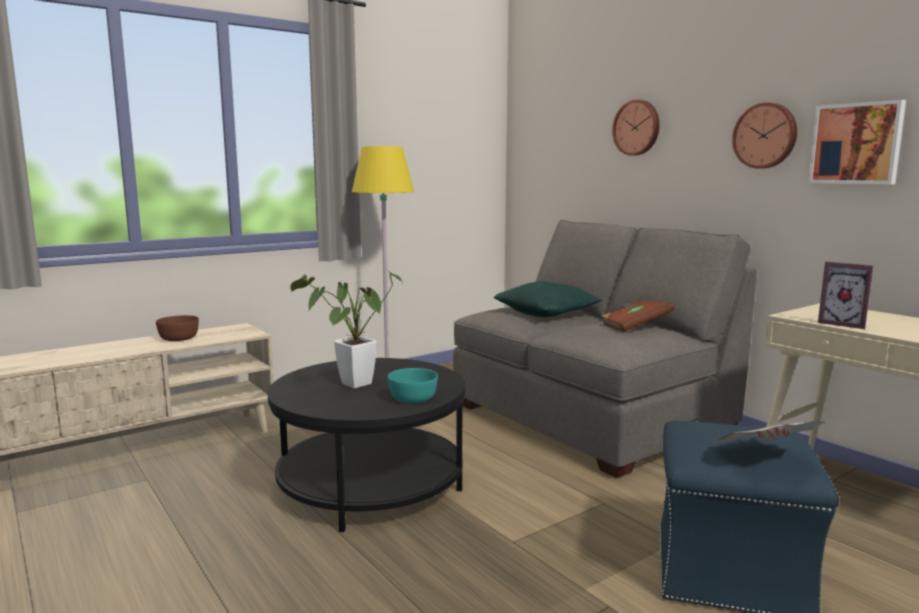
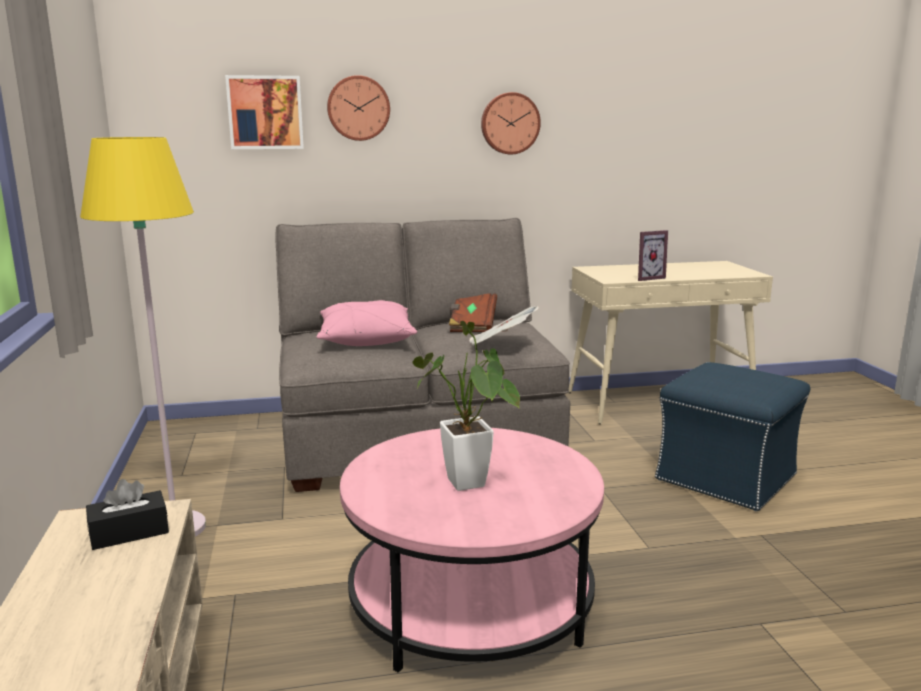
camera: 65 degrees left, 5 degrees up
brown bowl [156,315,199,341] -> none
black coffee table [267,358,465,532] -> pink coffee table [340,428,604,673]
turquoise bowl [388,368,438,404] -> none
green pillow [494,281,603,317] -> pink pillow [316,300,417,346]
newspaper [712,421,826,442] -> newspaper moved to [470,306,539,346]
picture [808,100,906,184] -> picture moved to [225,75,304,149]
none -> black tissue box [86,479,169,550]

